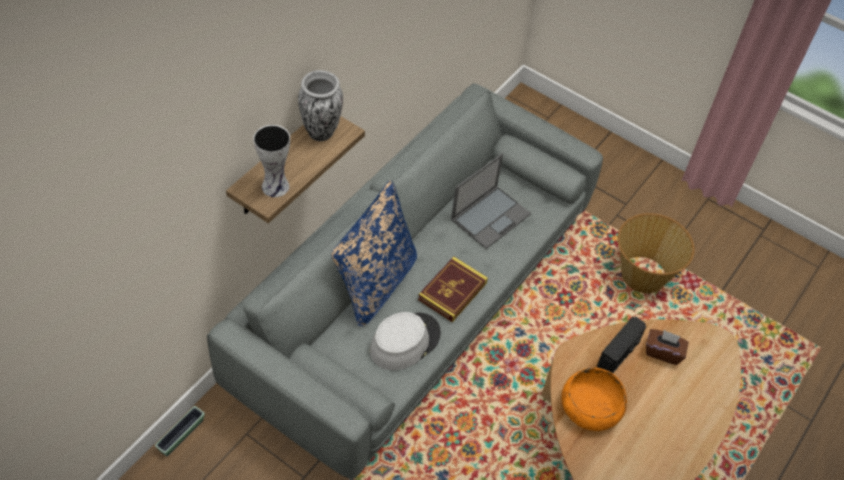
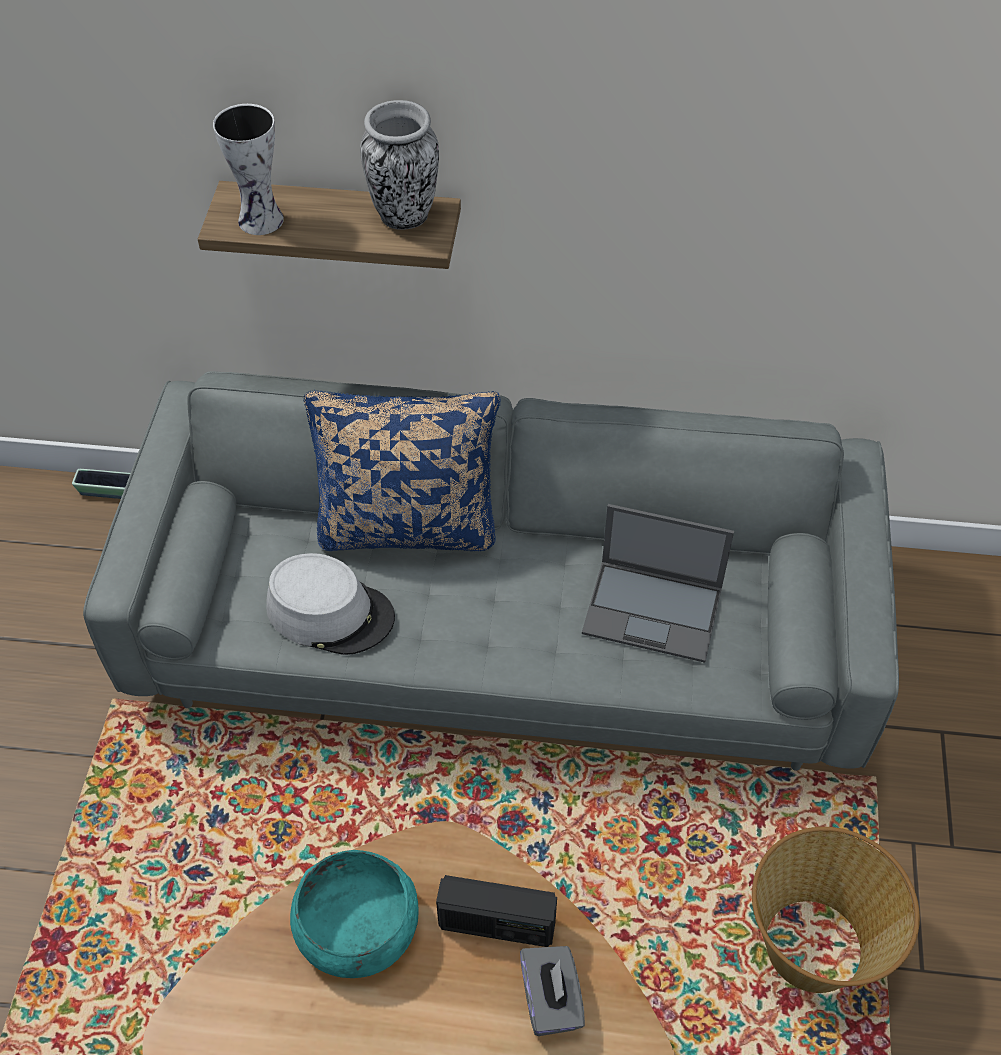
camera: 65 degrees right, 0 degrees up
book [418,257,488,322] -> none
orange bowl [561,368,627,431] -> turquoise bowl [290,850,419,978]
brown tissue box [646,329,688,365] -> grey tissue box [520,946,585,1036]

